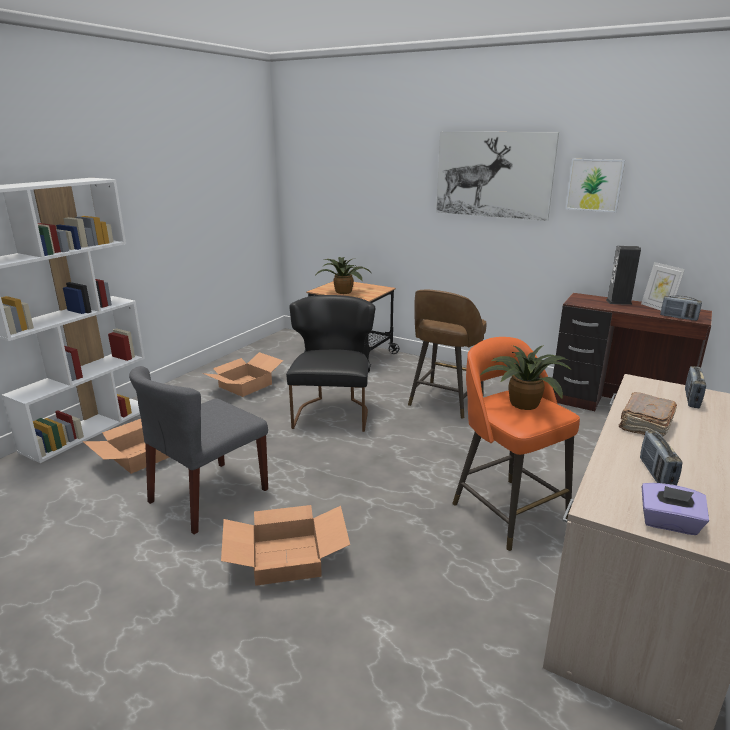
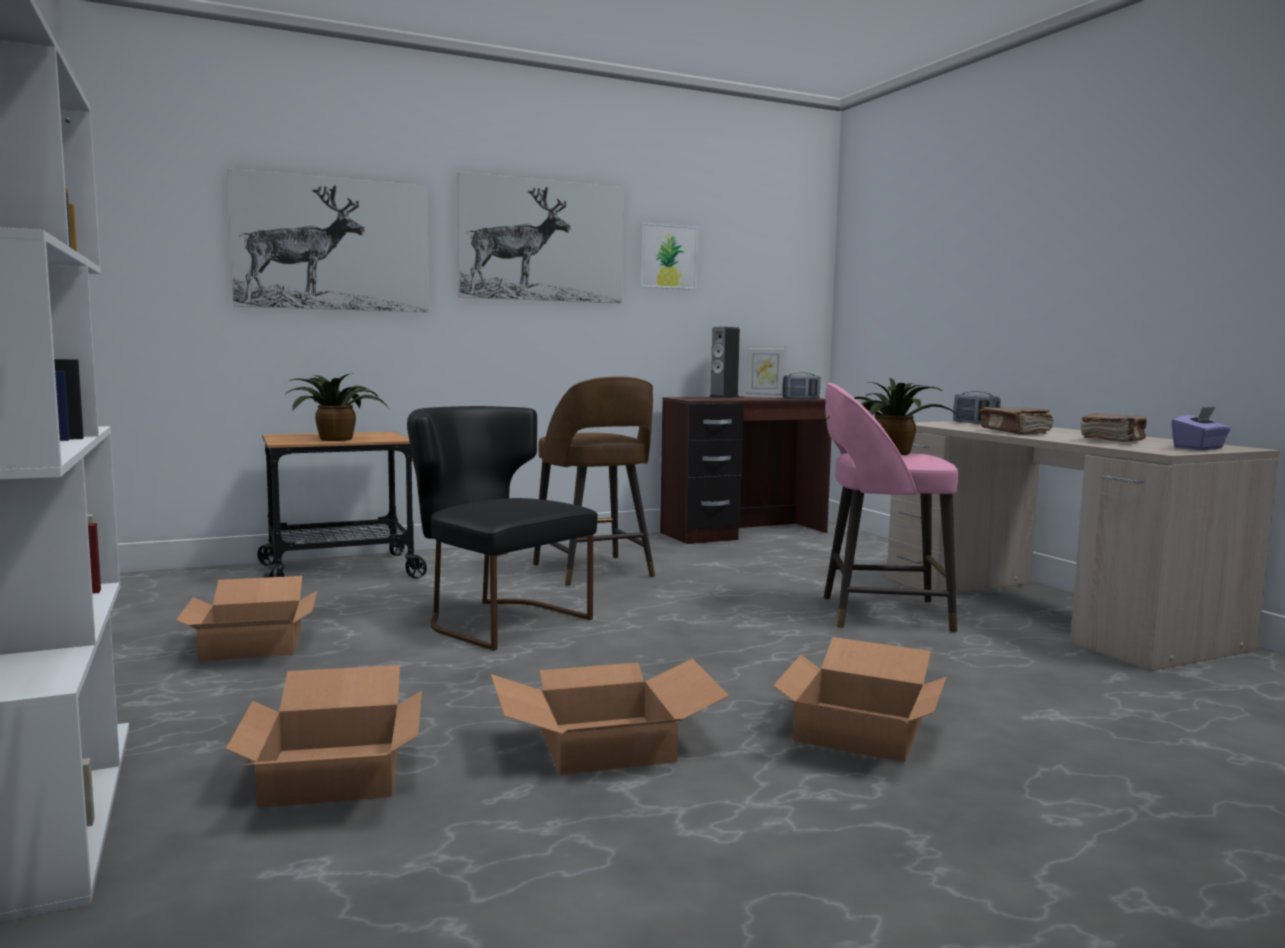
camera: 55 degrees left, 15 degrees down
grey chair [129,366,268,535] -> cardboard box [491,659,729,775]
orange stool [452,337,580,551] -> pink stool [824,383,958,633]
radio [640,431,683,485] -> brown book [1081,413,1147,442]
none -> picture [227,168,429,312]

